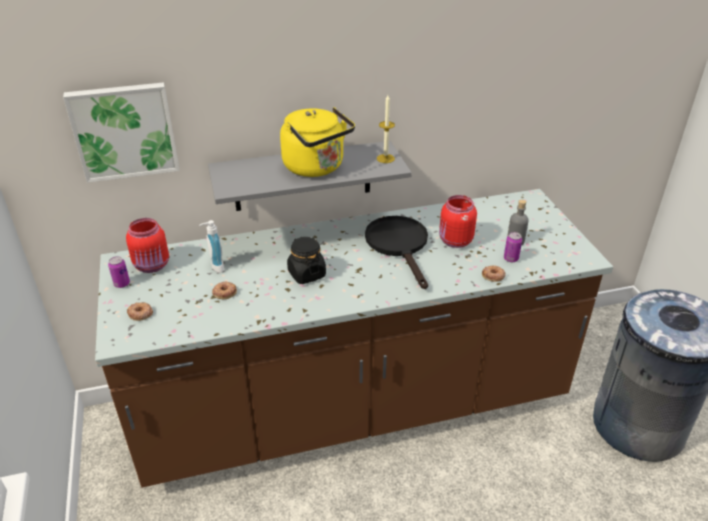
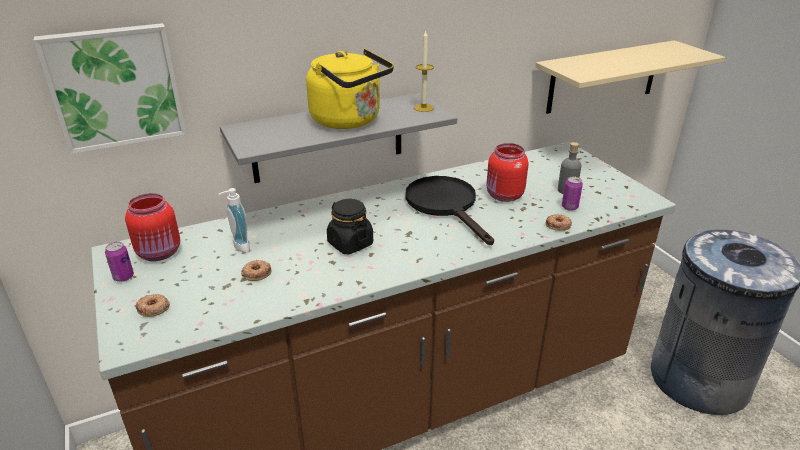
camera: 10 degrees left, 5 degrees down
none -> beige shelf [535,40,725,114]

